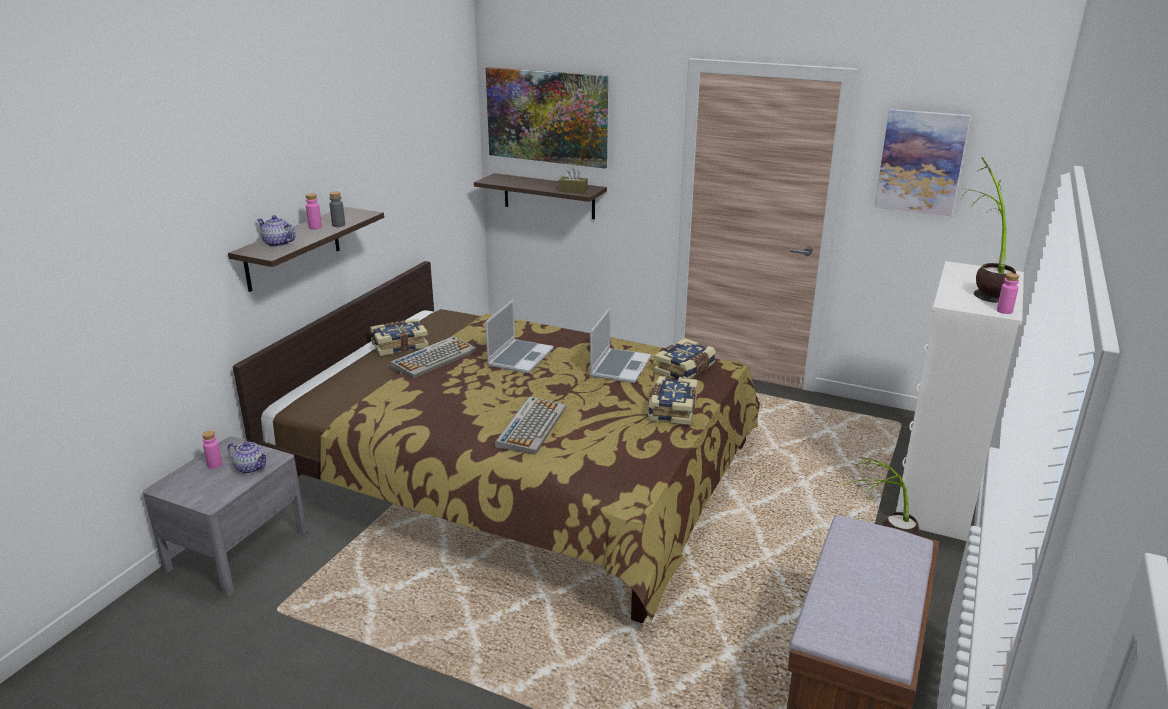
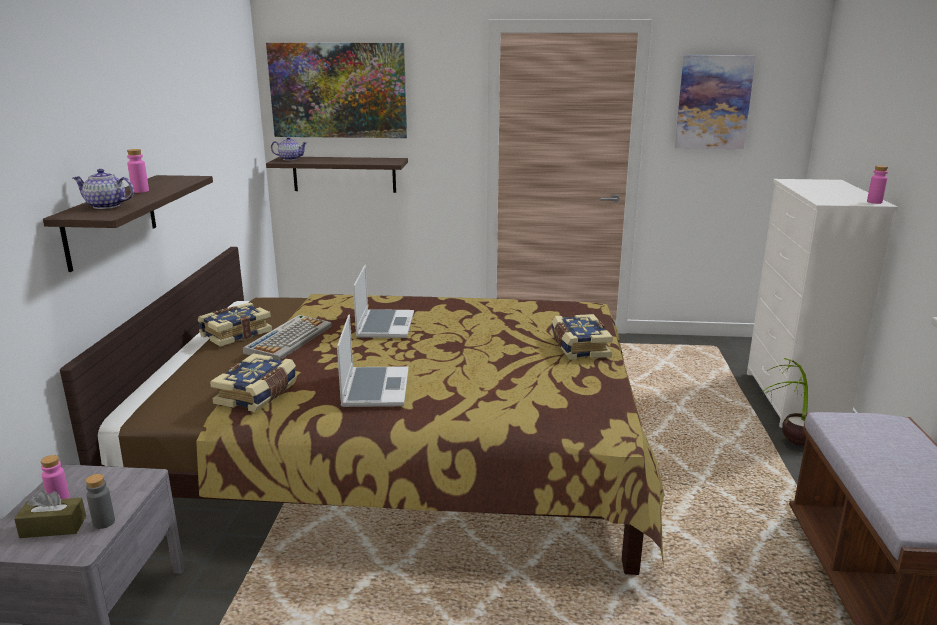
camera: 20 degrees left, 5 degrees down
teapot [228,441,268,474] -> teapot moved to [271,137,307,160]
grey bottle [329,192,345,227] -> grey bottle moved to [86,474,115,529]
keyboard [495,396,566,454] -> none
brown tissue box [558,168,588,193] -> brown tissue box moved to [14,489,86,538]
laptop [590,308,651,383] -> laptop moved to [337,315,409,407]
book [653,338,716,379] -> book moved to [210,353,297,412]
potted plant [960,157,1016,303] -> none

